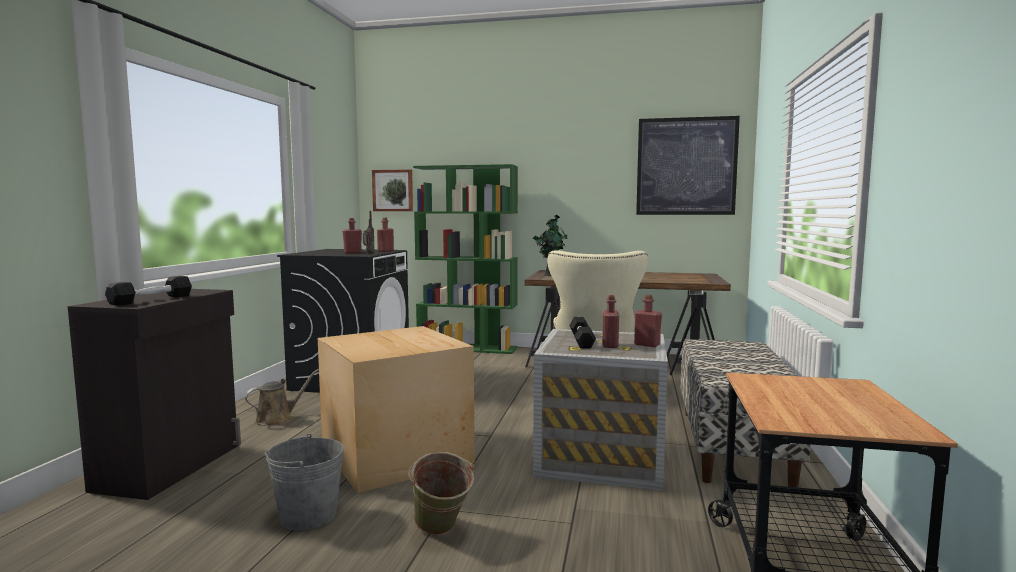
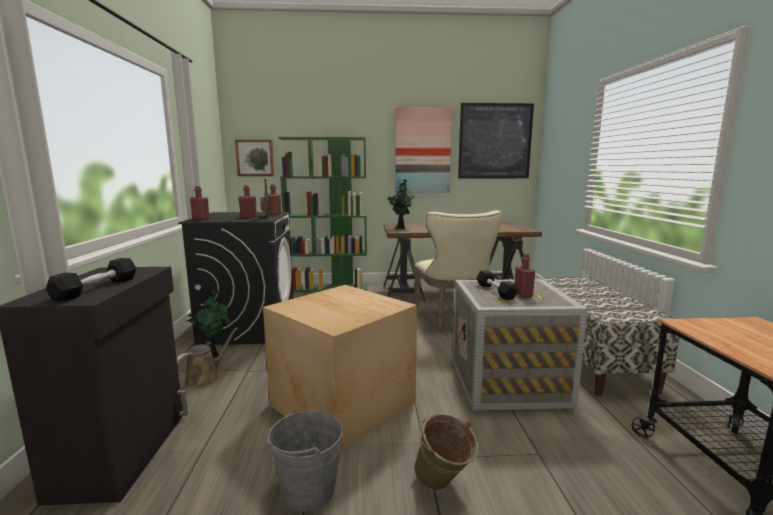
camera: 15 degrees left, 5 degrees up
red bottle [634,295,662,347] -> red bottle moved to [190,186,210,220]
none -> potted plant [187,289,231,359]
none -> picture [395,107,452,193]

